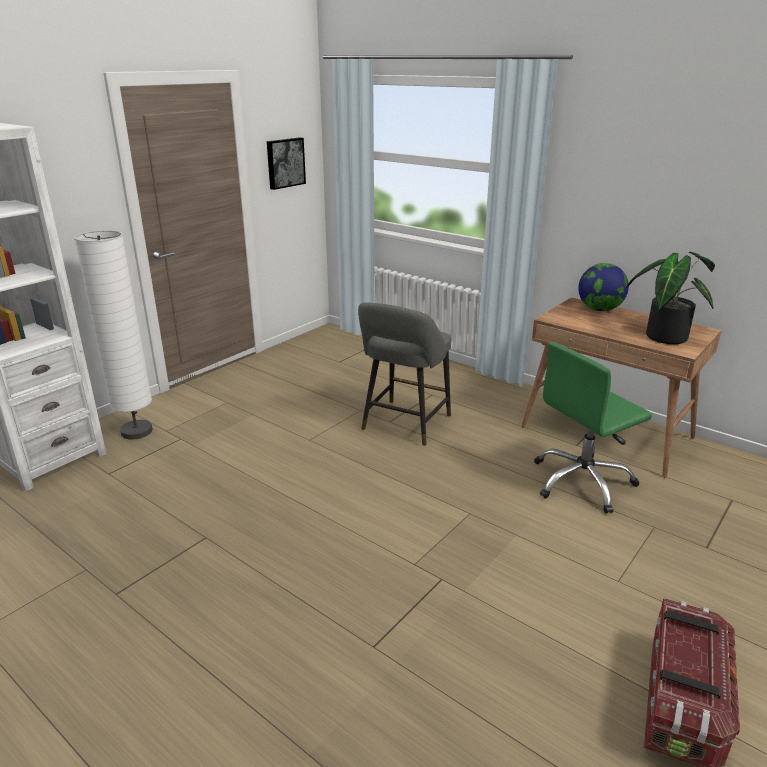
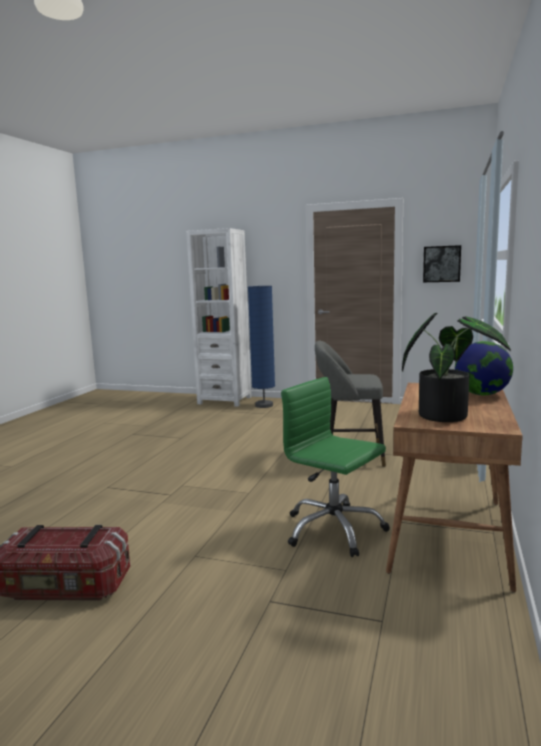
camera: 70 degrees right, 15 degrees down
white floor lamp [74,230,152,440] -> blue floor lamp [248,286,275,408]

